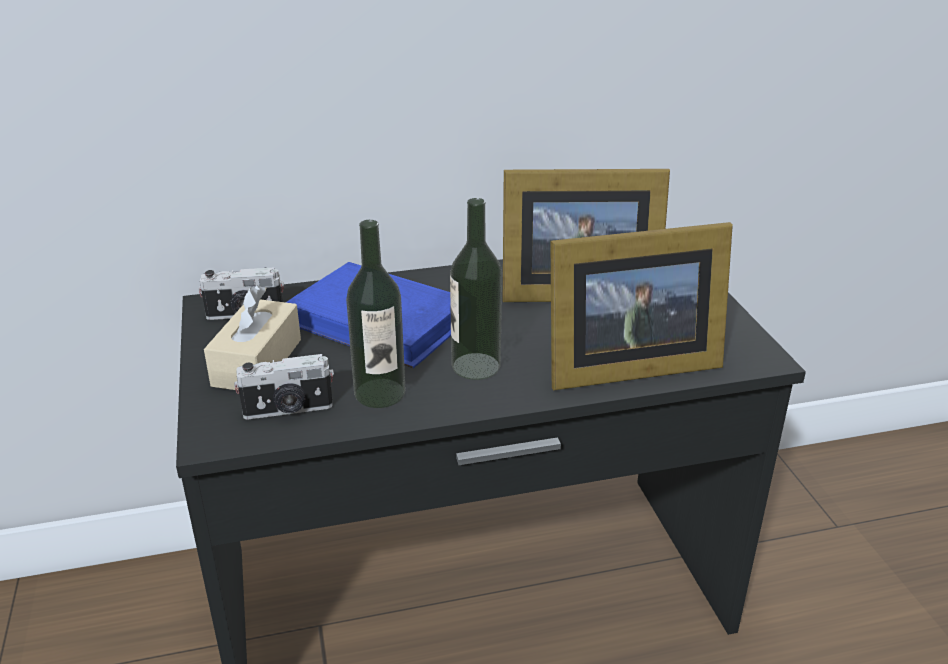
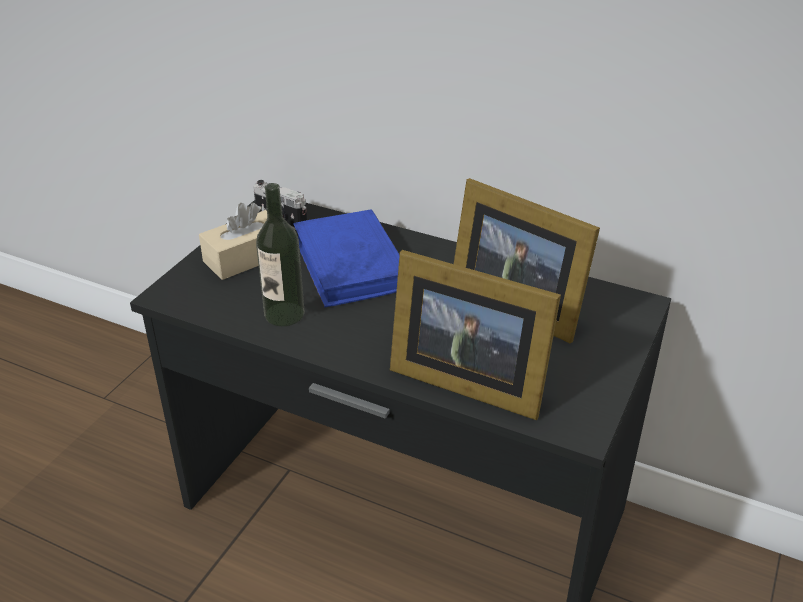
camera: 40 degrees right, 5 degrees up
camera [234,354,334,420] -> none
bottle [450,198,502,380] -> none

